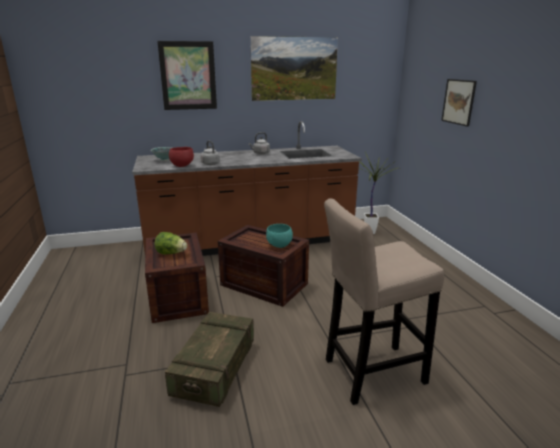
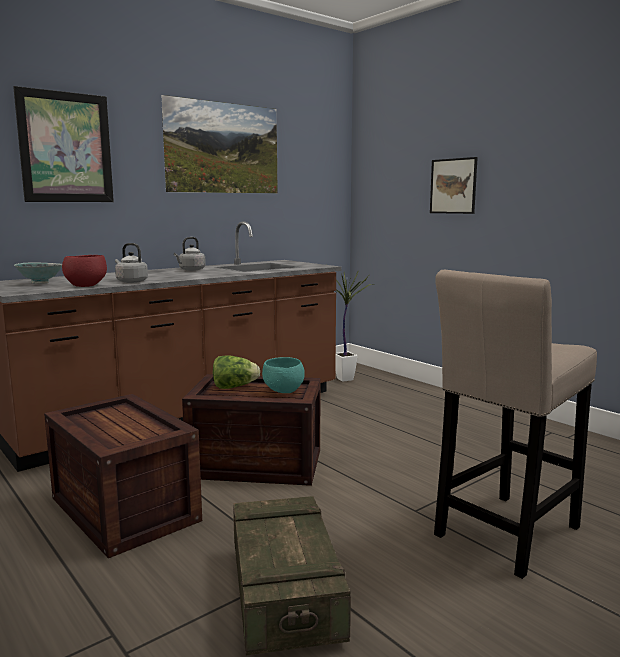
camera: 25 degrees left, 10 degrees down
lettuce [155,232,187,254] -> lettuce moved to [213,355,260,389]

